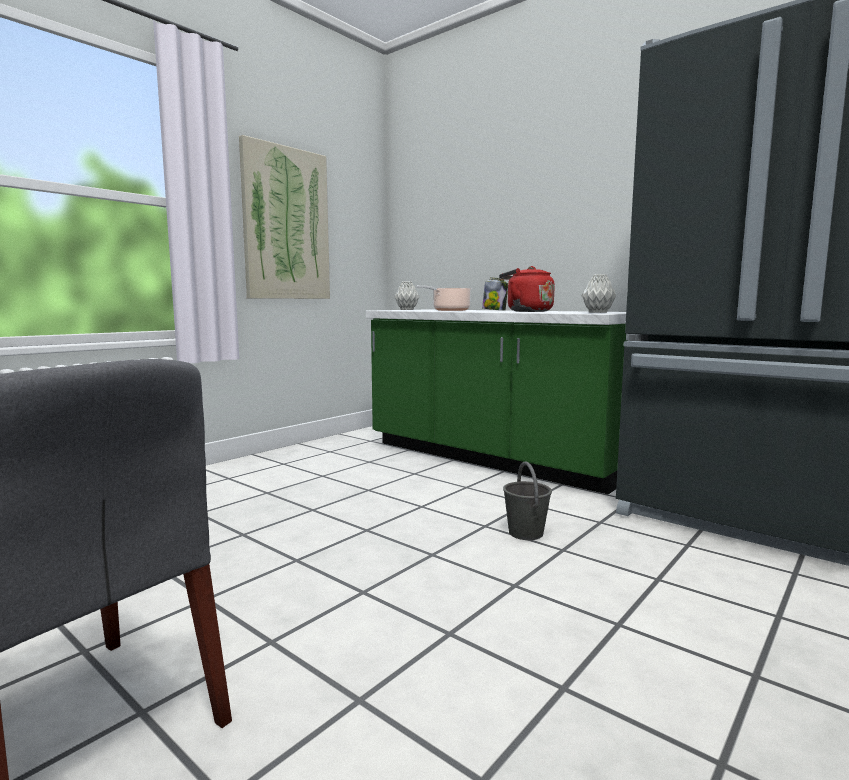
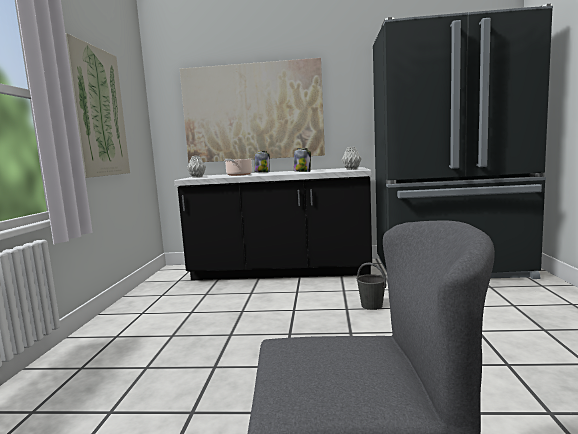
camera: 35 degrees left, 0 degrees up
green counter [366,310,627,494] -> black counter [174,167,372,280]
red kettle [499,266,555,312] -> jar [294,148,311,172]
none -> picture [180,58,325,163]

